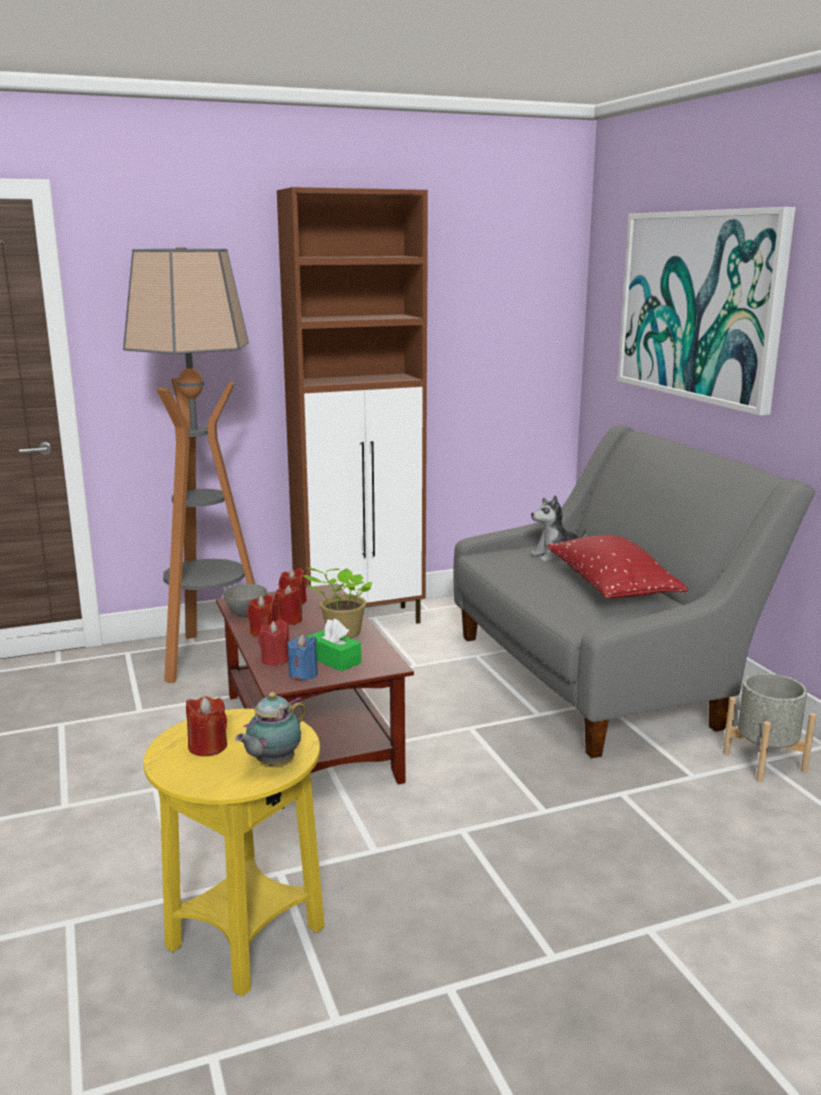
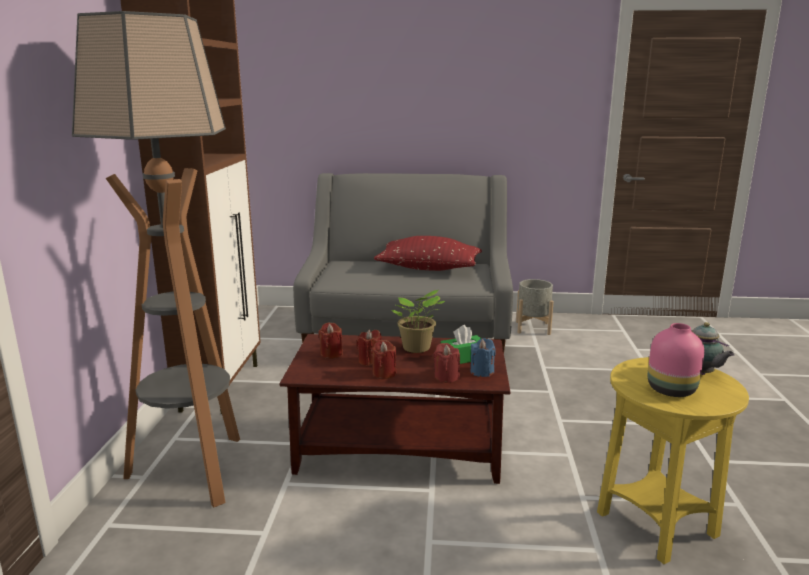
camera: 65 degrees left, 0 degrees up
red candle [186,696,227,756] -> pink vase [648,323,704,397]
grey bowl [223,584,267,617] -> none
plush toy [530,495,587,562] -> none
picture [617,207,796,416] -> none

